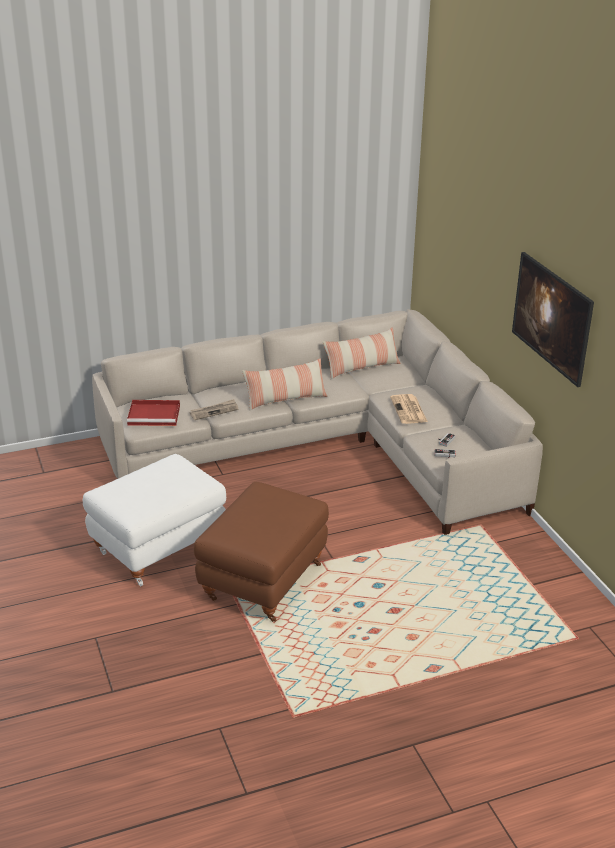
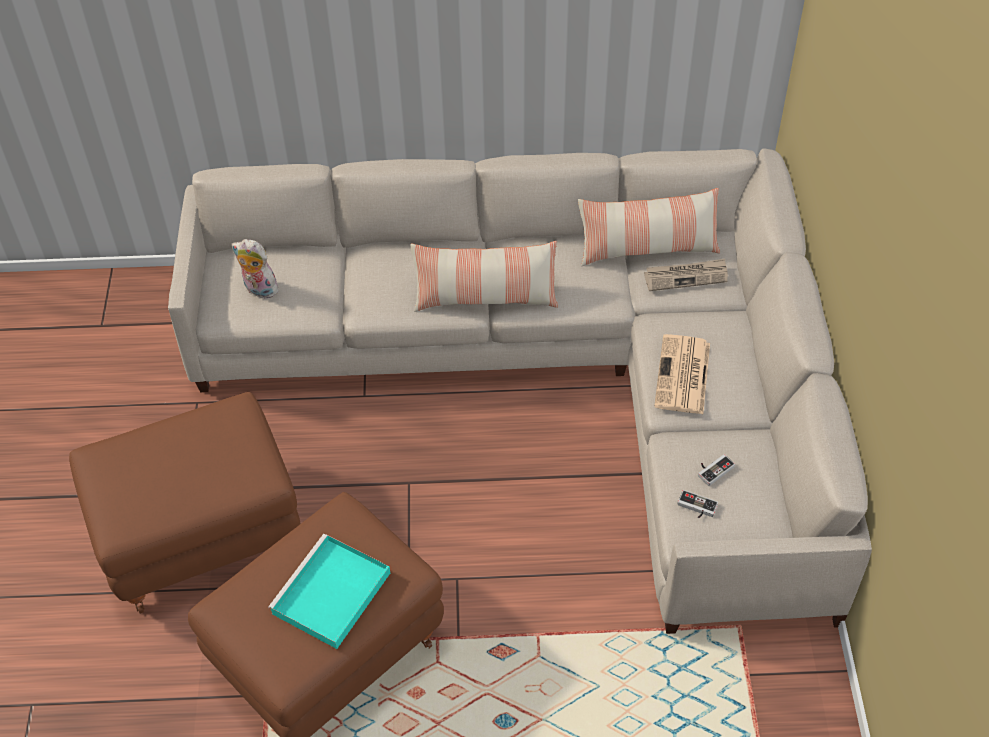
camera: 20 degrees right, 20 degrees up
white ottoman [83,454,226,586] -> brown ottoman [69,392,301,614]
red tray [127,400,180,426] -> plush toy [232,239,280,298]
newspaper [189,399,238,420] -> newspaper moved to [644,259,728,291]
picture [512,252,594,387] -> none
none -> turquoise tray [268,534,390,649]

